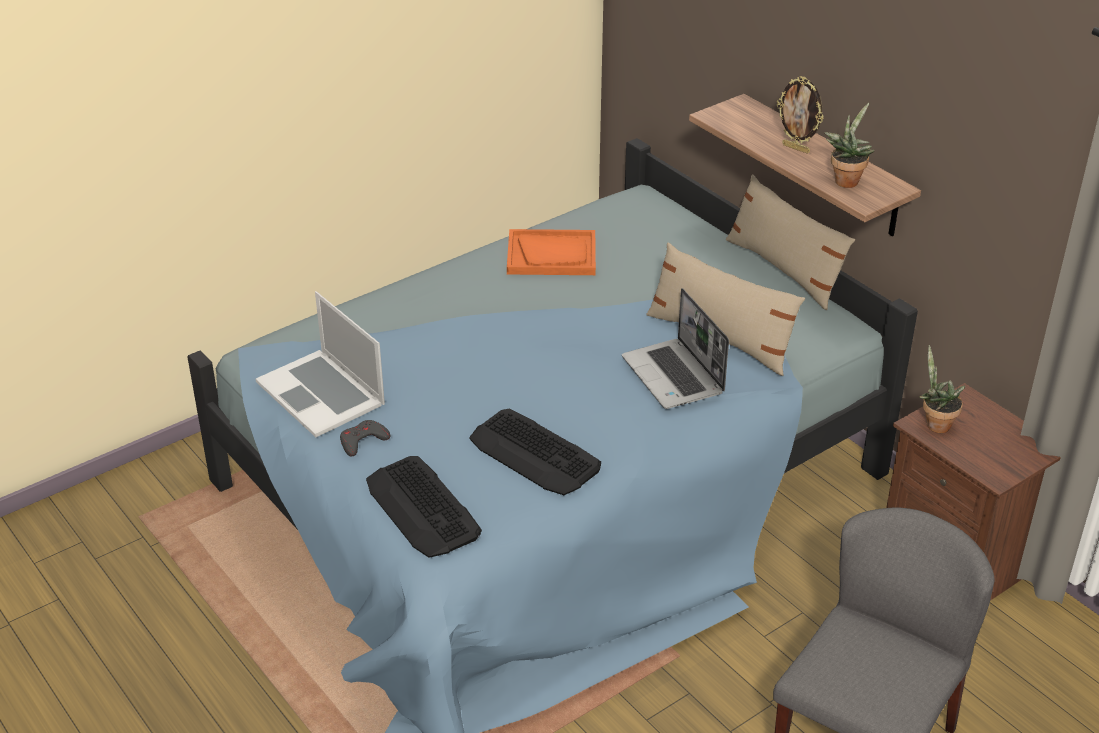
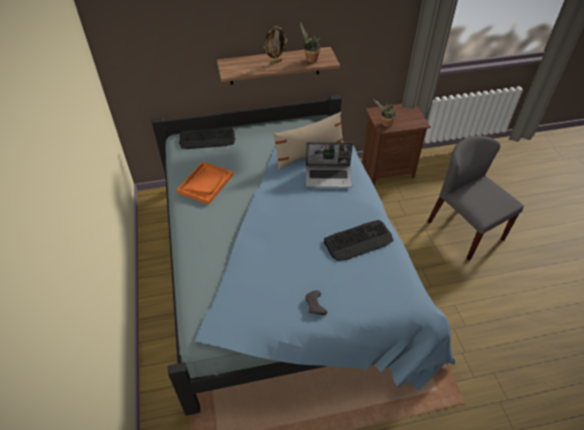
camera: 65 degrees left, 10 degrees up
laptop [256,291,385,437] -> none
keyboard [366,456,482,558] -> keyboard moved to [179,127,236,149]
beige pillow [726,174,855,310] -> none

